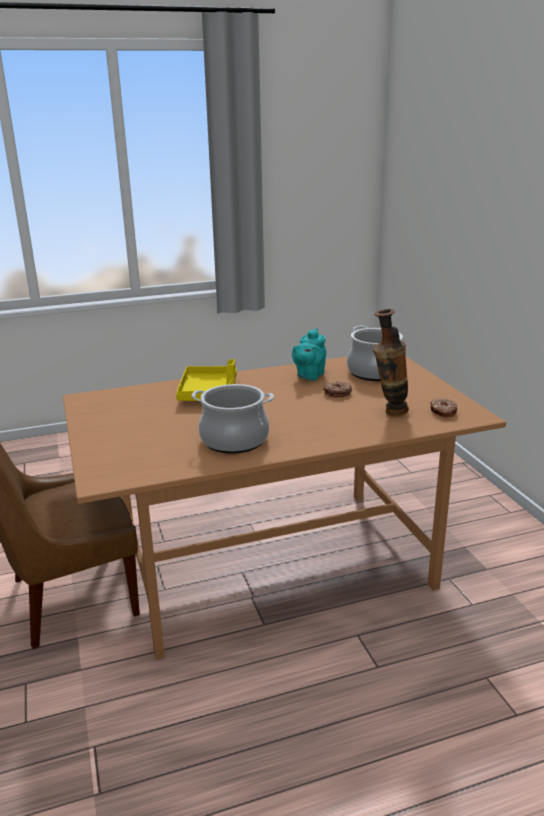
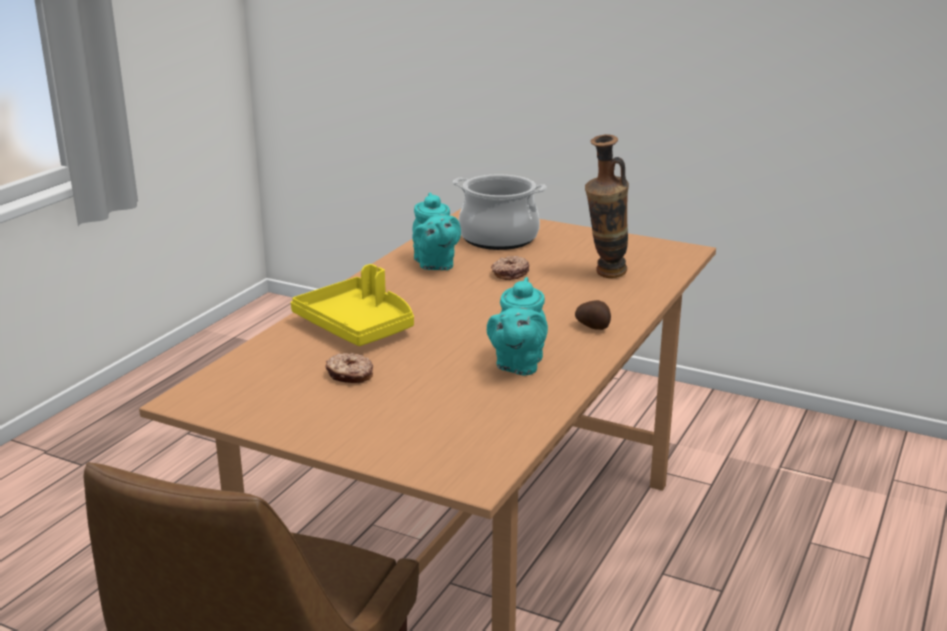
camera: 45 degrees left, 0 degrees up
cooking pot [191,384,274,454] -> turquoise teapot [487,277,548,376]
donut [430,398,457,417] -> donut moved to [325,353,373,383]
none -> potato [575,300,611,330]

